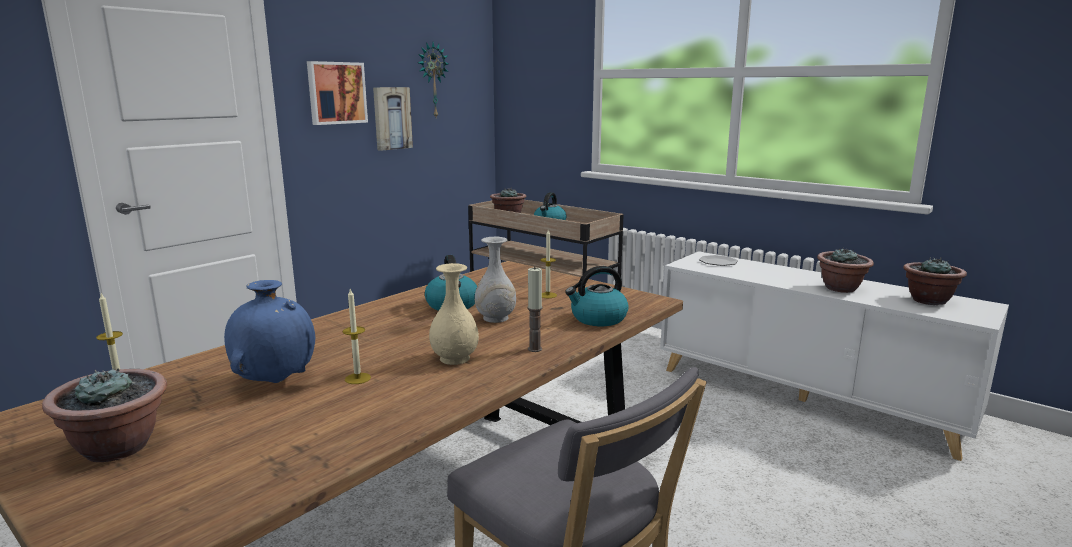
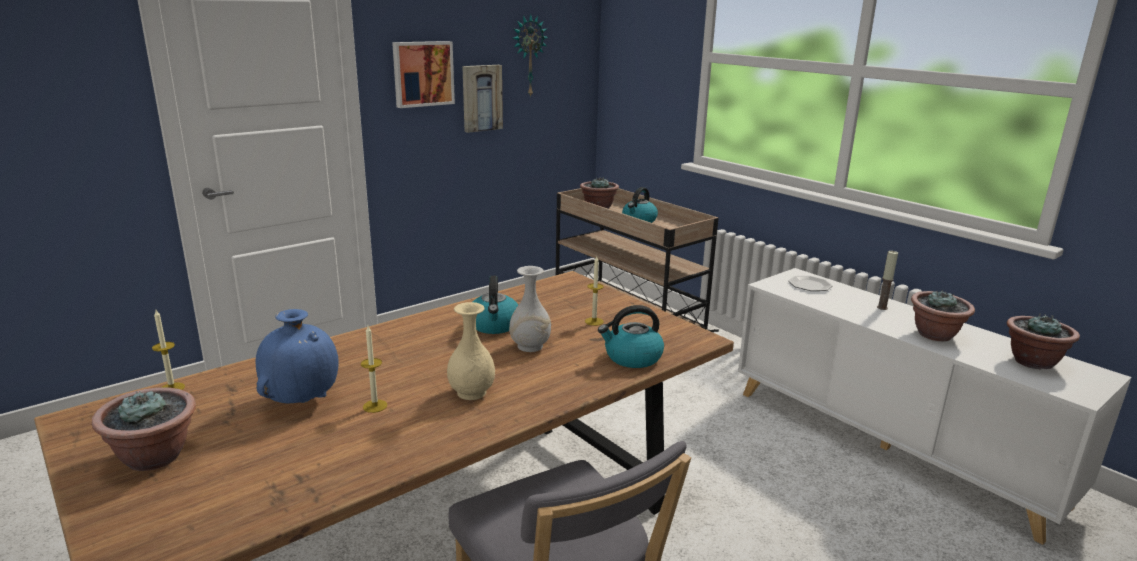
camera: 10 degrees right, 5 degrees up
candle [527,267,543,352] -> candle moved to [877,250,898,310]

